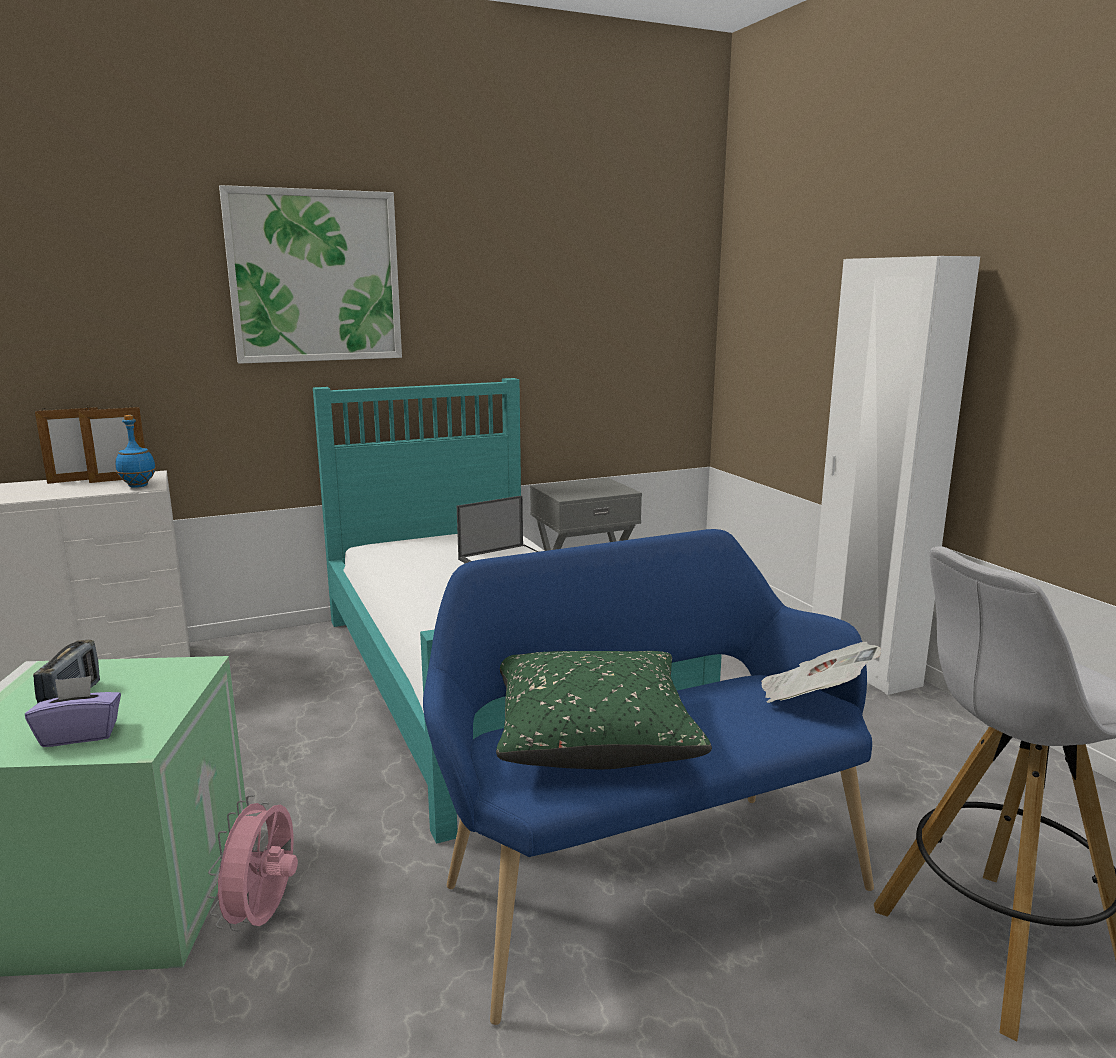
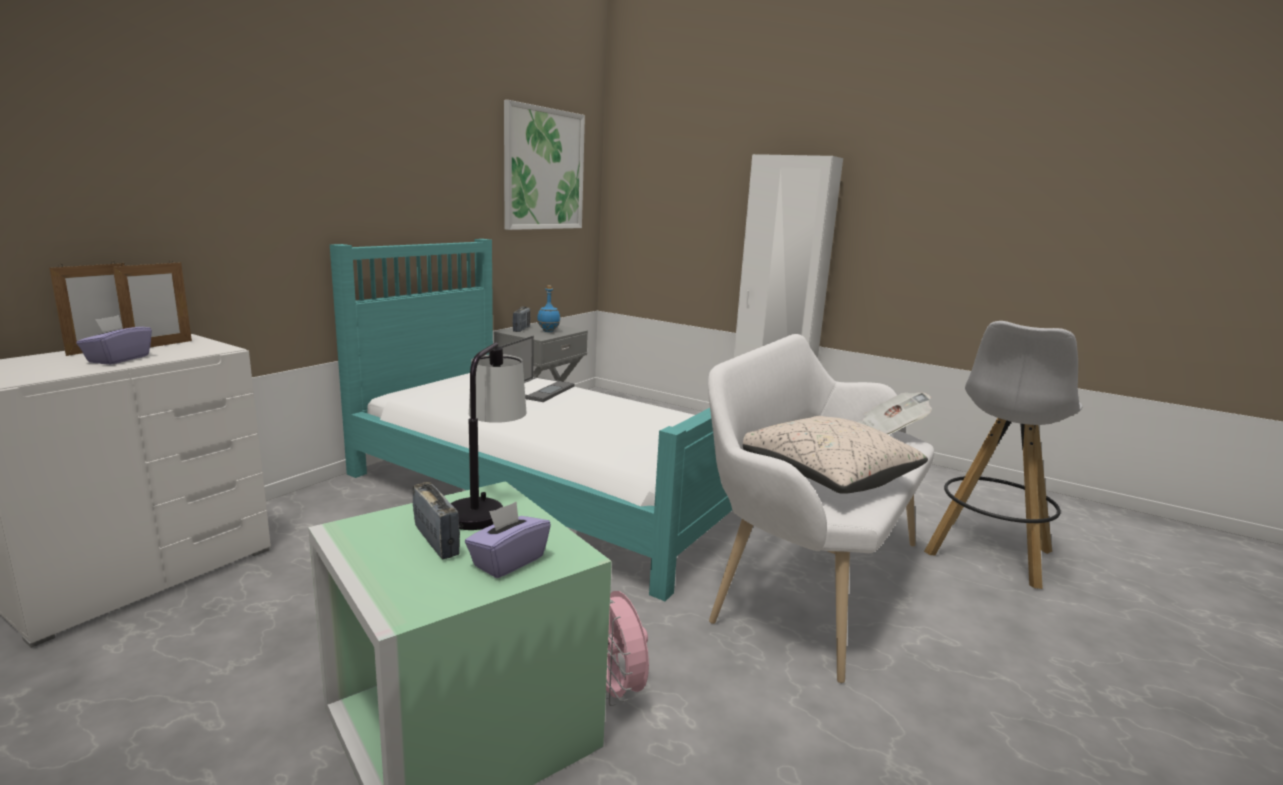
camera: 35 degrees left, 0 degrees up
blue bottle [115,415,156,488] -> blue bottle moved to [537,286,560,332]
picture [219,185,402,364] -> picture moved to [504,100,585,230]
blue bench [423,529,874,1025] -> white bench [708,334,934,683]
green pillow [496,651,712,769] -> beige pillow [743,416,928,494]
none -> purple tissue box [76,315,152,365]
none -> table lamp [450,342,527,530]
none -> radio [513,306,530,332]

